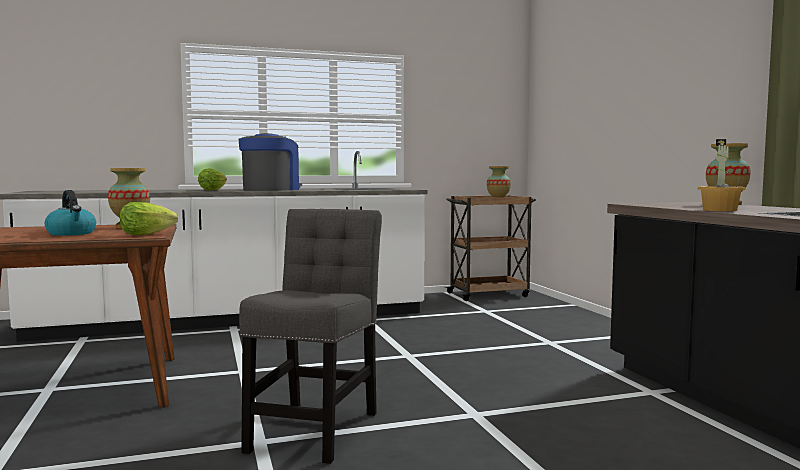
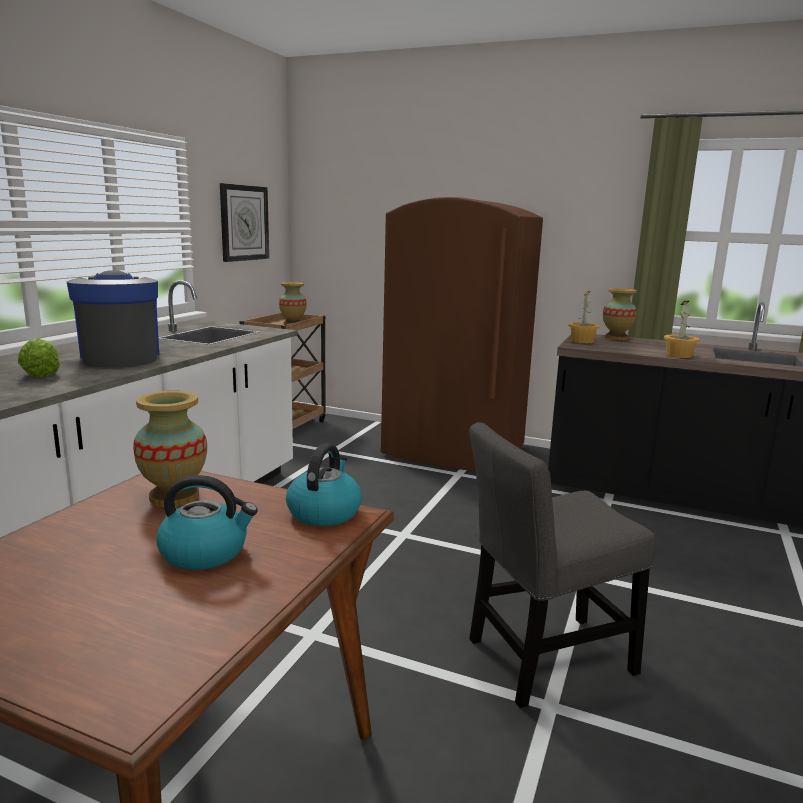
camera: 50 degrees left, 10 degrees up
lettuce [120,202,178,235] -> kettle [286,443,362,526]
grey chair [239,209,382,464] -> grey chair turned 75 degrees counterclockwise [469,422,656,708]
none -> wall clock [220,183,269,262]
none -> brown fridge [381,197,543,471]
none -> potted plant [568,291,600,343]

